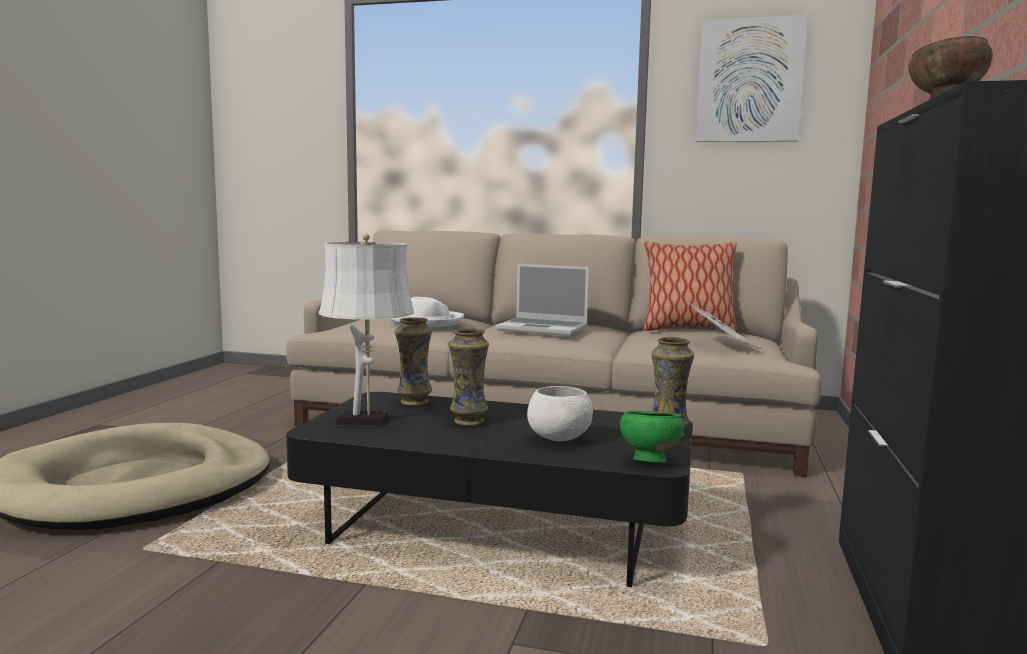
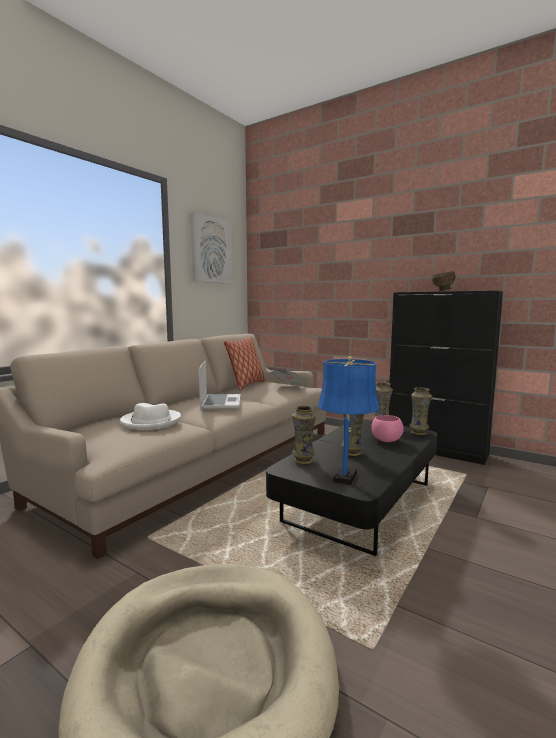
camera: 70 degrees left, 0 degrees up
white table lamp [319,233,414,427] -> blue table lamp [318,356,379,485]
laptop [496,264,589,336] -> laptop turned 45 degrees counterclockwise [199,361,241,409]
white bowl [527,386,593,441] -> pink bowl [371,415,404,442]
green bowl [620,411,684,463] -> vase [410,387,432,435]

